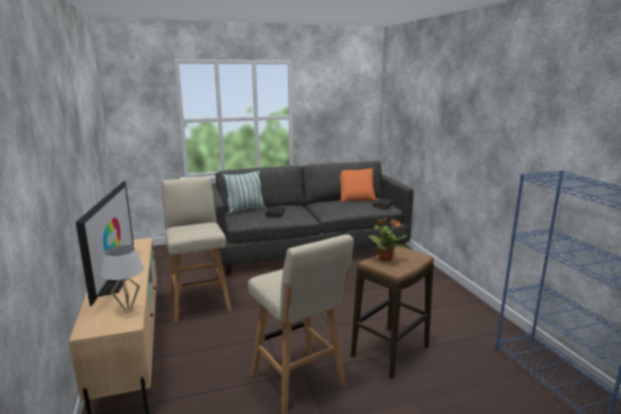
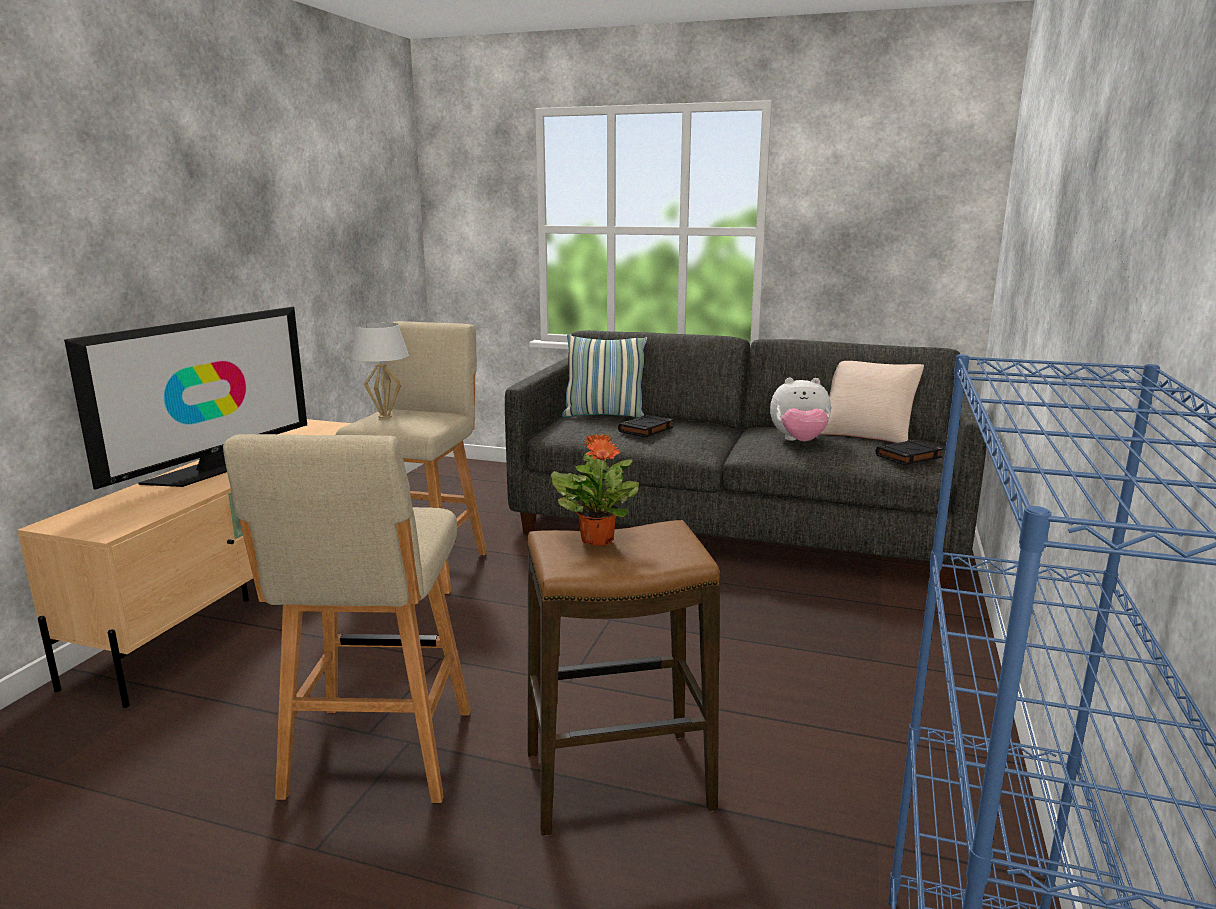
camera: 35 degrees right, 0 degrees up
white table lamp [101,245,144,313] -> white table lamp moved to [351,322,409,419]
orange pillow [340,168,376,202] -> beige pillow [820,361,924,443]
none -> plush toy [770,378,831,441]

